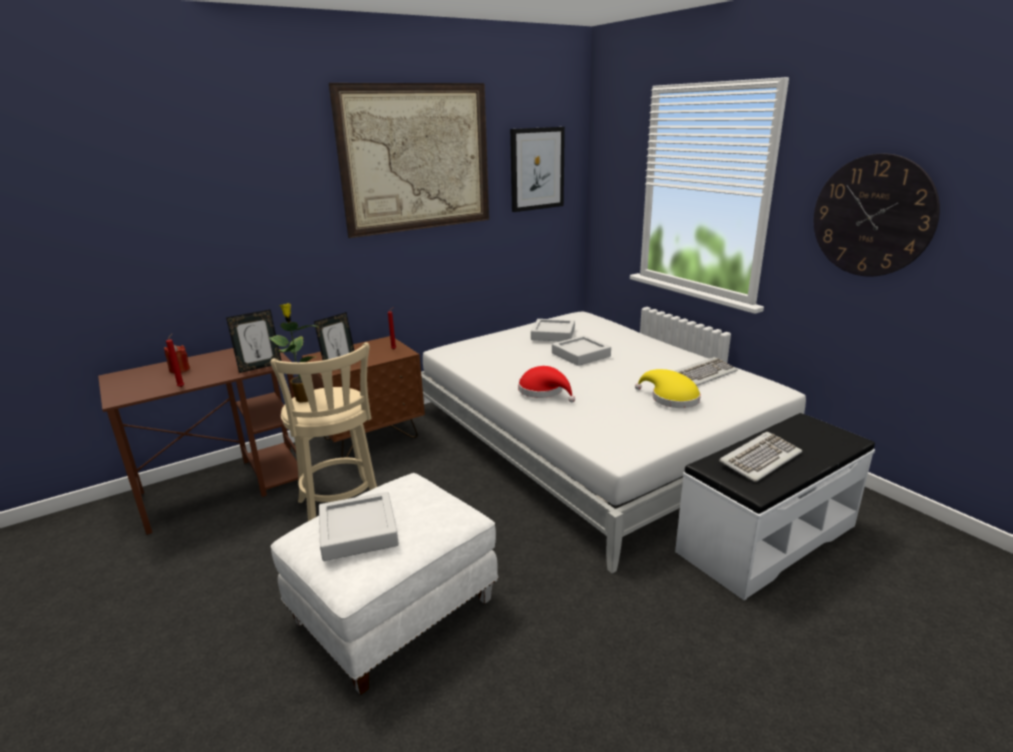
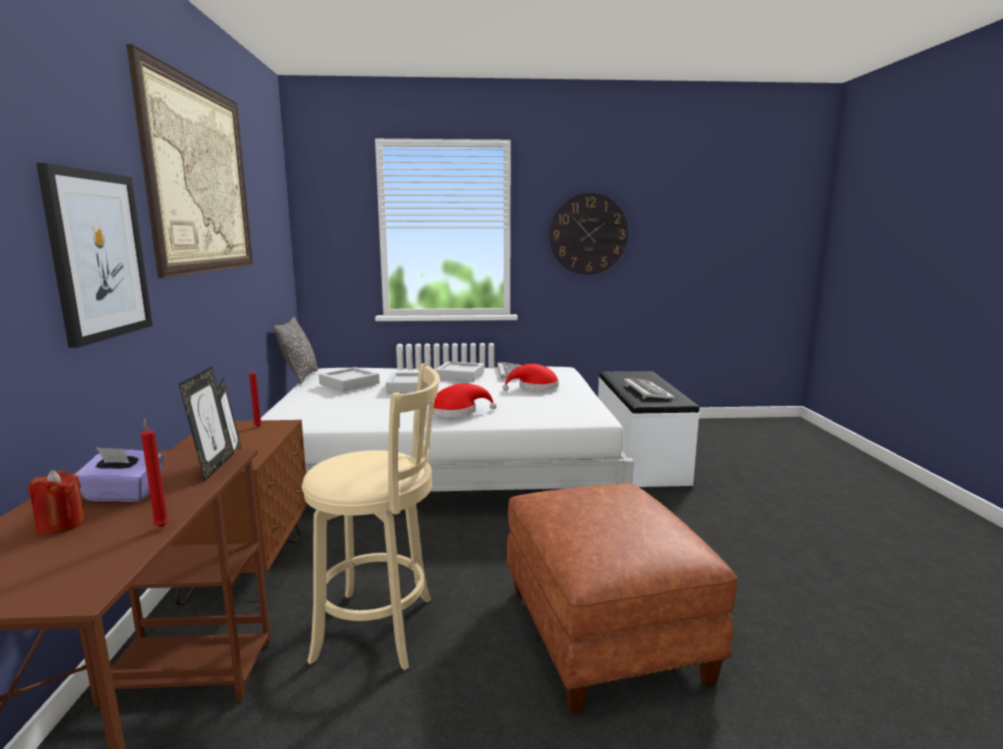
camera: 60 degrees left, 10 degrees down
potted plant [269,303,317,403] -> none
white ottoman [271,473,499,695] -> brown ottoman [506,483,738,714]
grey tray [319,492,399,561] -> grey tray moved to [435,362,484,382]
picture [510,127,565,212] -> picture moved to [36,163,153,348]
yellow hat [635,369,701,408] -> red hat [502,364,559,391]
none -> purple tissue box [74,447,164,502]
none -> pillow [274,317,318,384]

